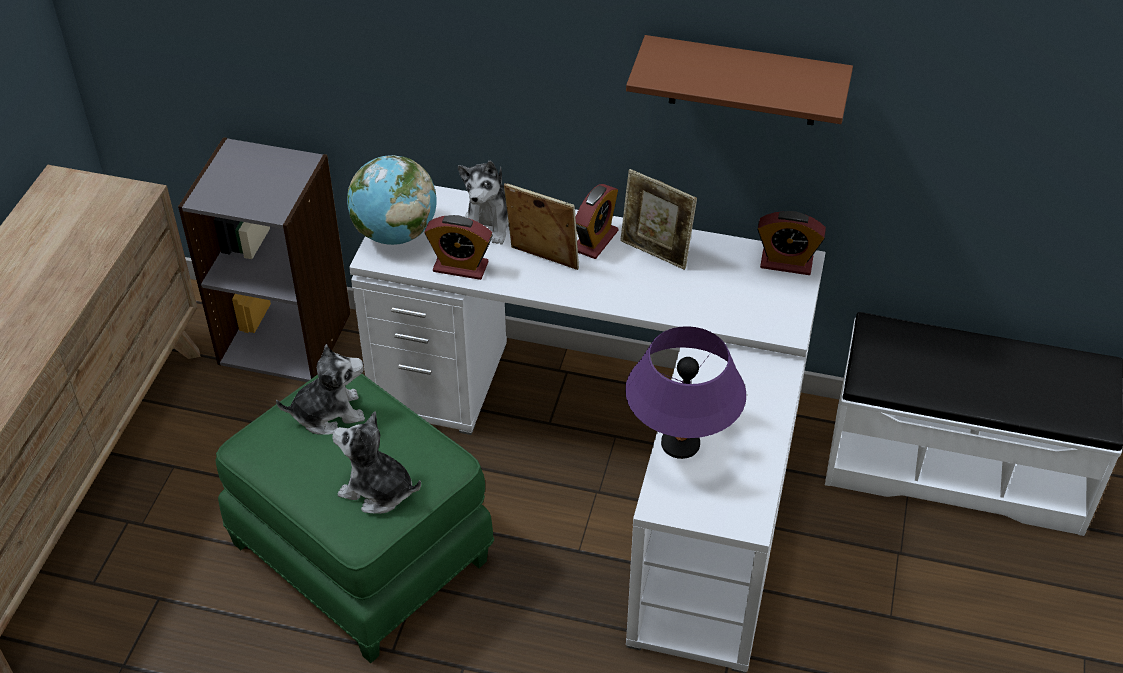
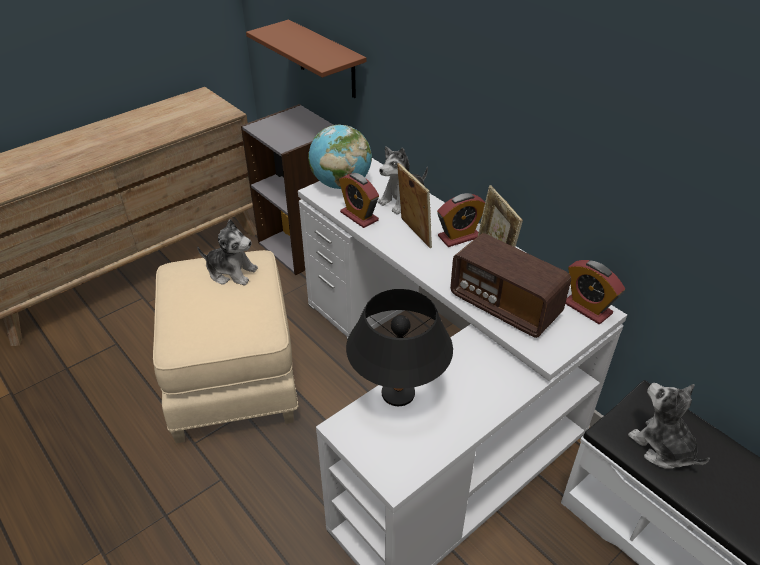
camera: 35 degrees right, 5 degrees down
green ottoman [216,374,494,663] -> beige ottoman [153,250,298,443]
plush toy [332,411,421,514] -> plush toy moved to [628,383,710,469]
purple table lamp [625,326,746,459] -> black table lamp [346,289,453,406]
brown shelf [626,35,853,125] -> brown shelf moved to [246,20,366,98]
none -> radio [450,233,571,338]

